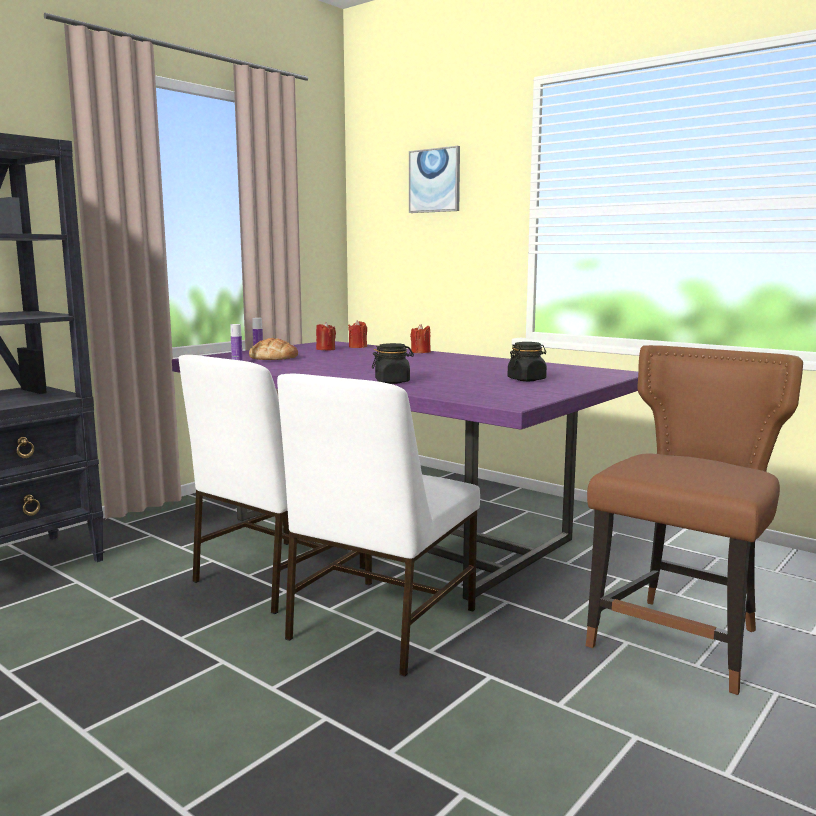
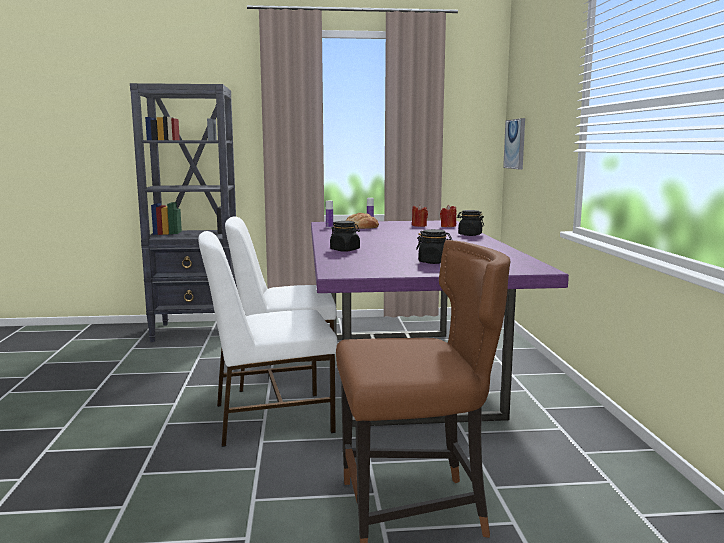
camera: 45 degrees right, 0 degrees up
picture [409,146,460,213] -> picture moved to [503,118,525,169]
red candle [410,324,431,353] -> black jar [457,210,484,236]

